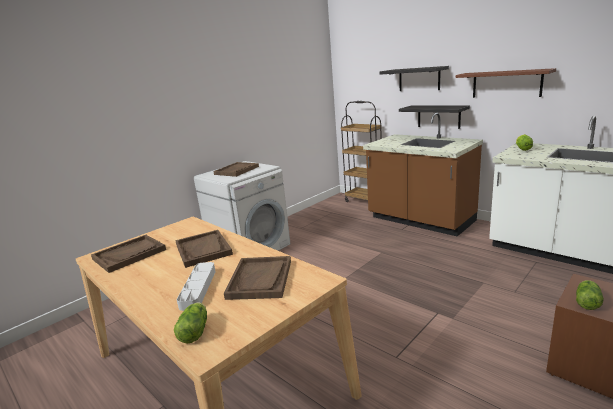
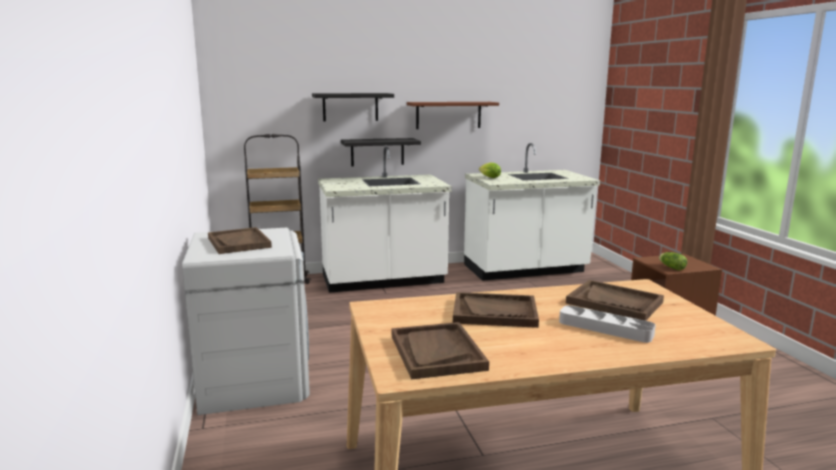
camera: 60 degrees left, 5 degrees down
lettuce [174,302,207,343] -> none
brown counter [363,113,483,236] -> white counter [318,146,452,293]

